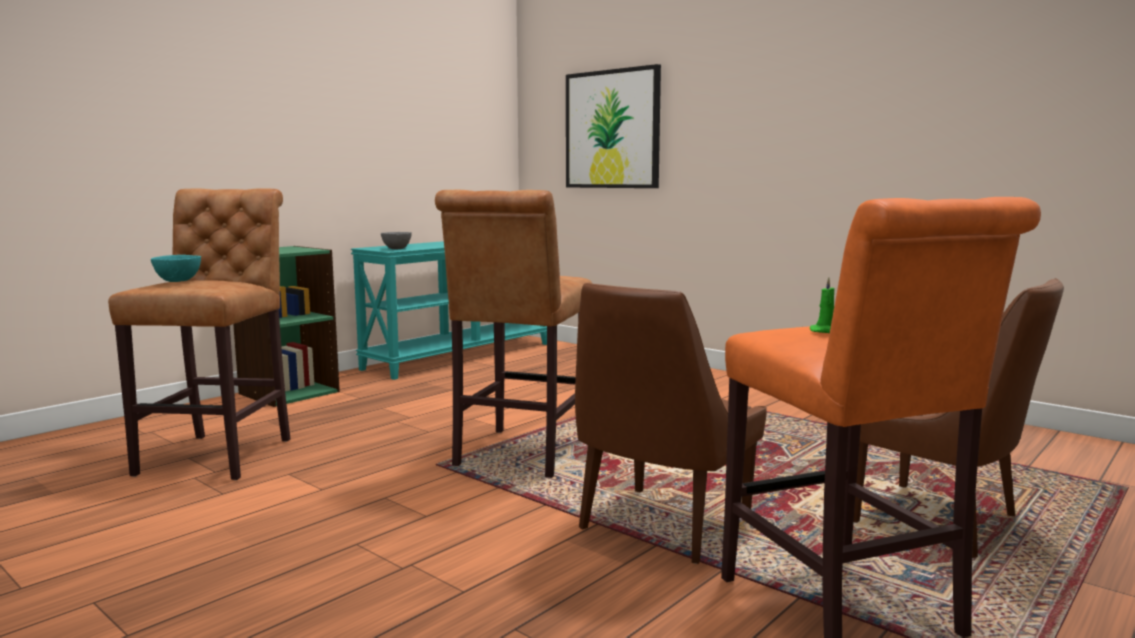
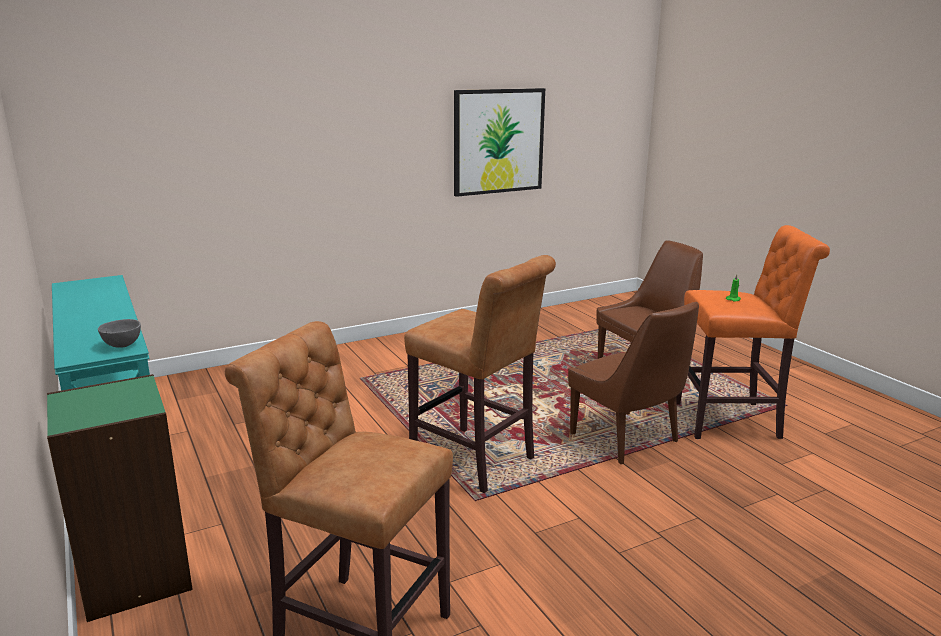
camera: 70 degrees left, 10 degrees up
turquoise bowl [151,255,201,282] -> none
picture [566,64,661,188] -> picture moved to [454,88,545,197]

